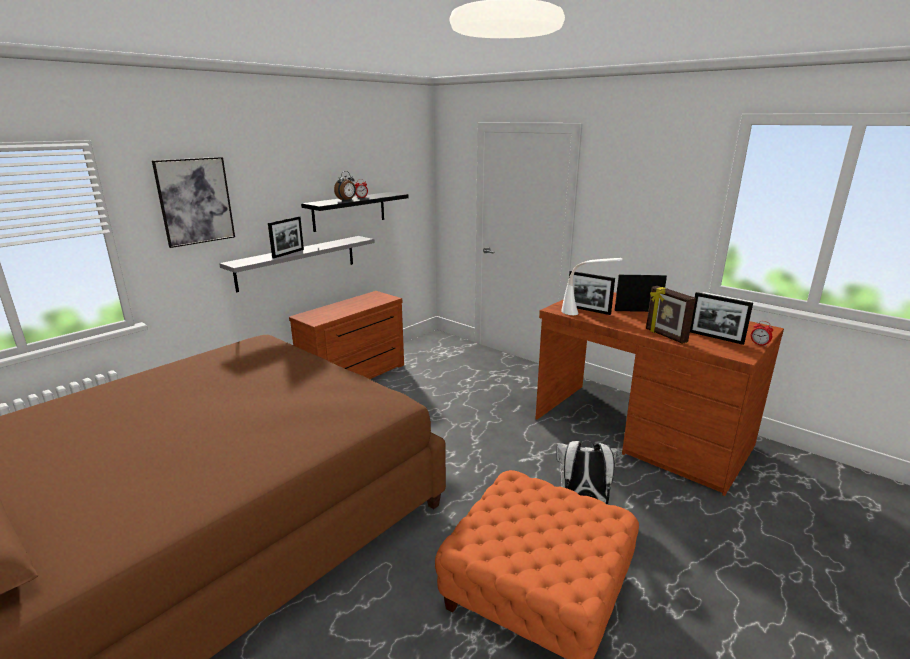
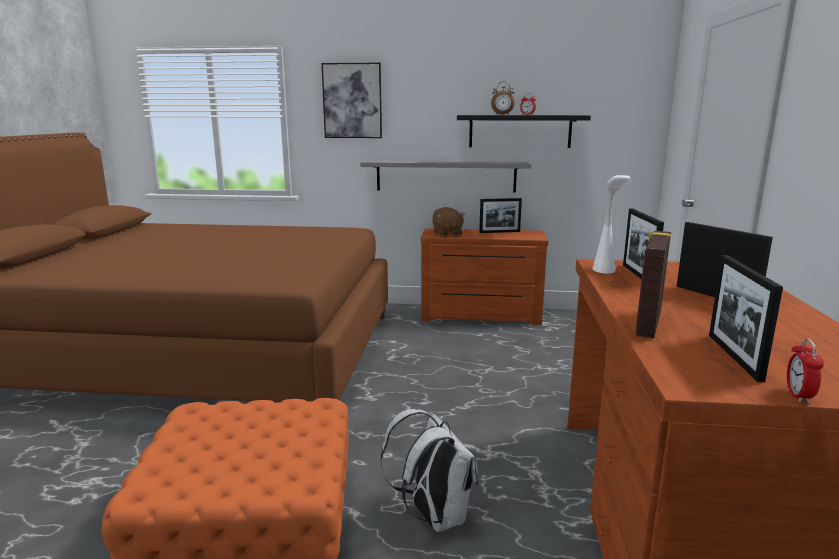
camera: 55 degrees right, 5 degrees down
picture frame [268,216,304,258] -> picture frame moved to [479,198,522,233]
none -> brown plush toy [432,207,465,236]

